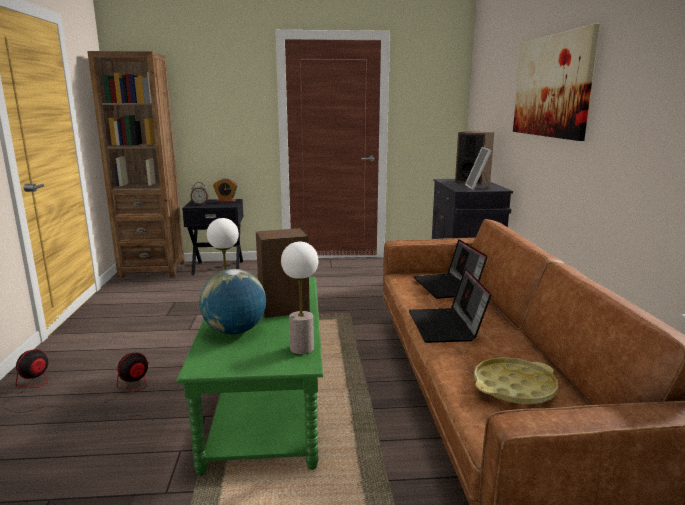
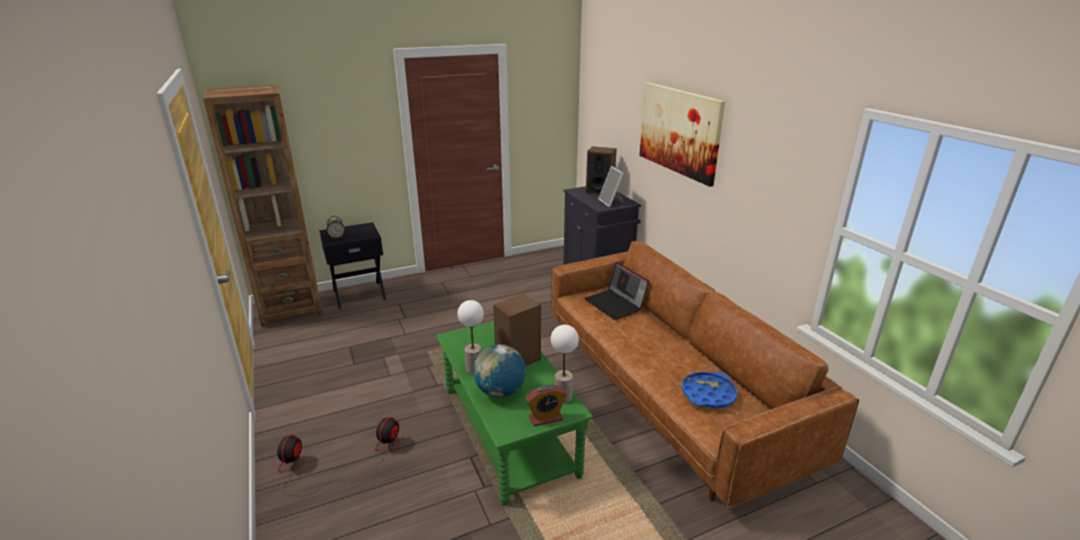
camera: 20 degrees left, 10 degrees up
alarm clock [213,178,238,202] -> alarm clock moved to [526,385,566,426]
laptop [408,268,492,343] -> none
yellow tray [474,357,558,404] -> blue tray [682,372,737,408]

